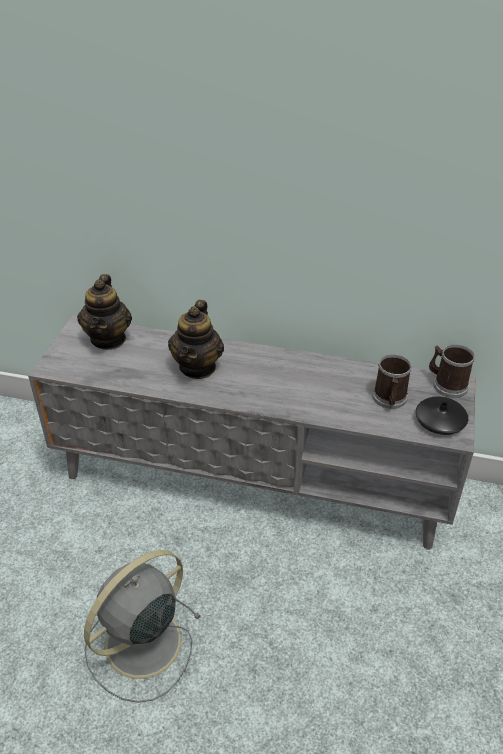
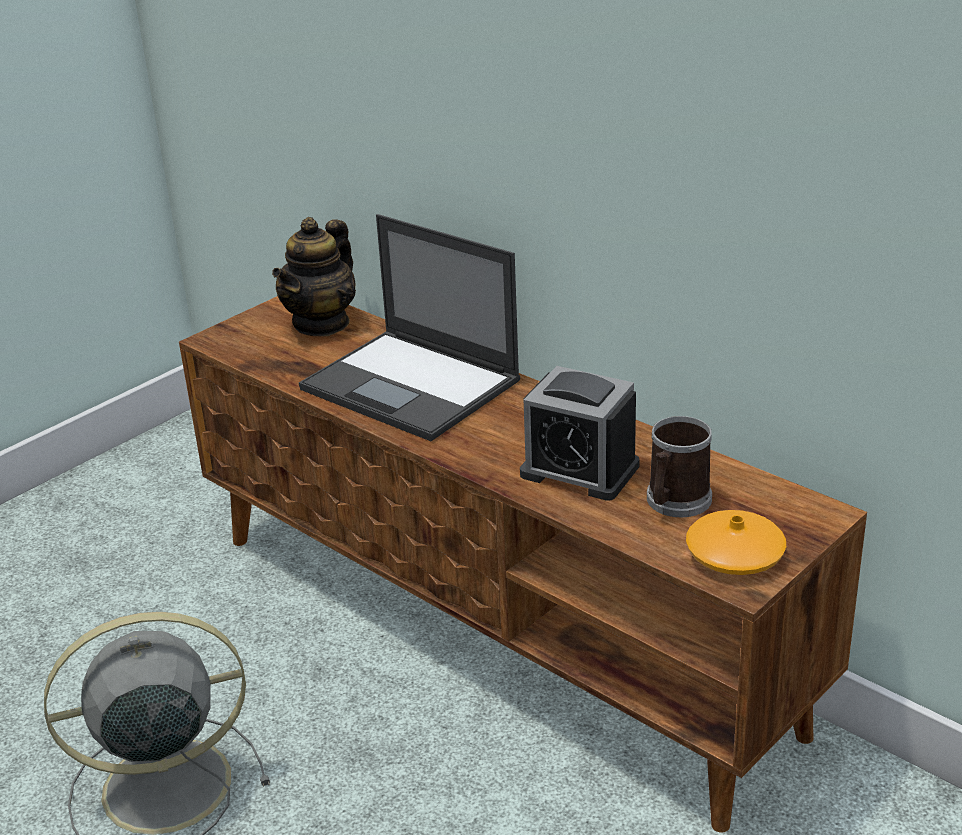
camera: 30 degrees right, 10 degrees down
grey tv stand [28,315,476,550] -> brown tv stand [179,296,867,833]
teapot [168,300,224,379] -> laptop [299,214,520,441]
black vase [416,396,468,435] -> orange vase [686,510,786,575]
mug [429,344,475,398] -> none
none -> alarm clock [520,366,640,501]

